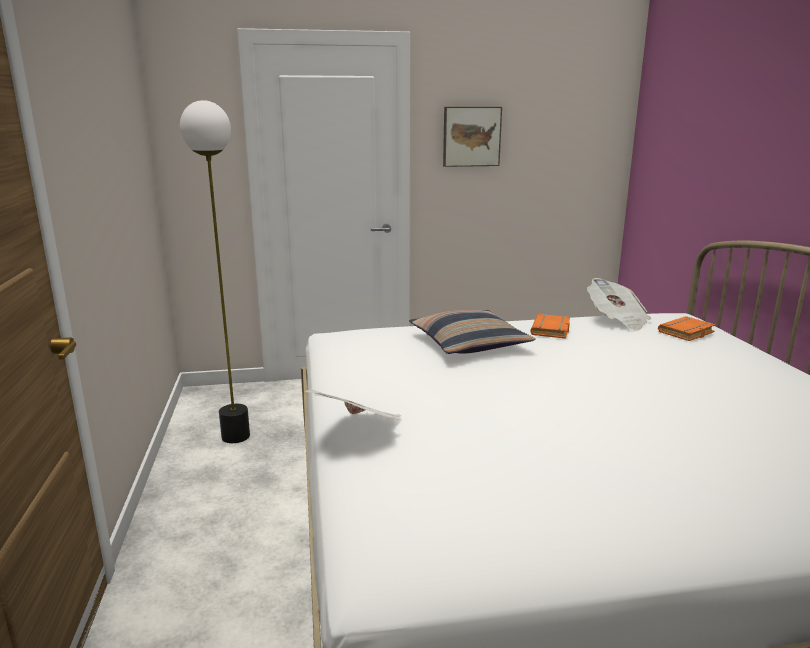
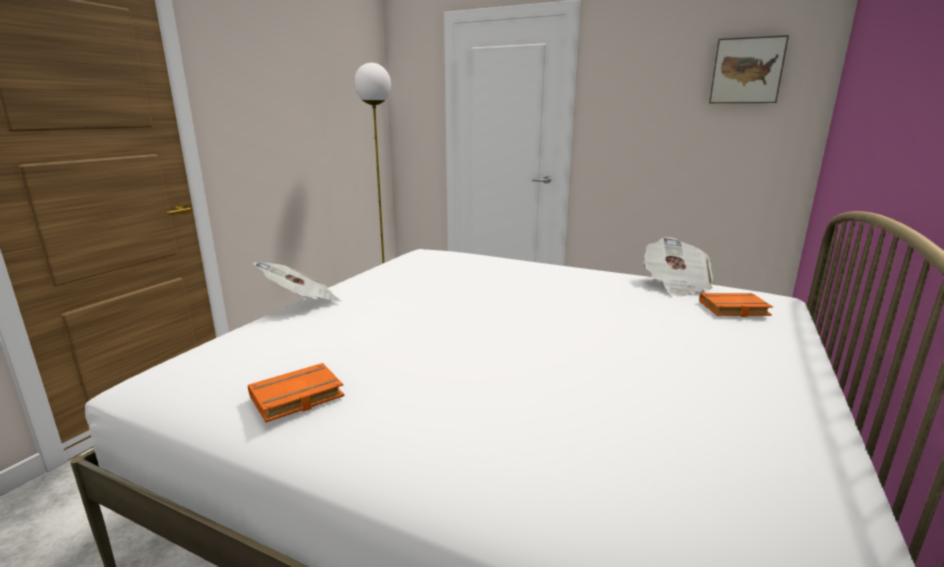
camera: 35 degrees right, 0 degrees up
pillow [409,310,535,354] -> none
picture [443,107,502,167] -> picture moved to [709,35,789,103]
orange book [530,314,570,339] -> orange book moved to [248,363,344,423]

